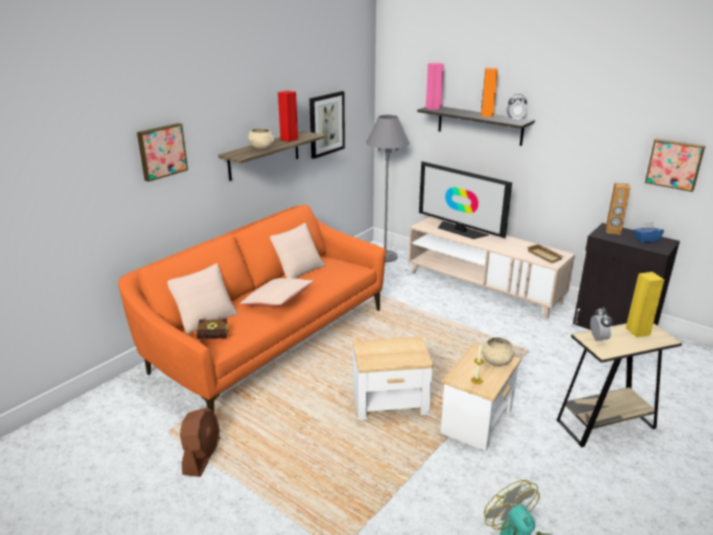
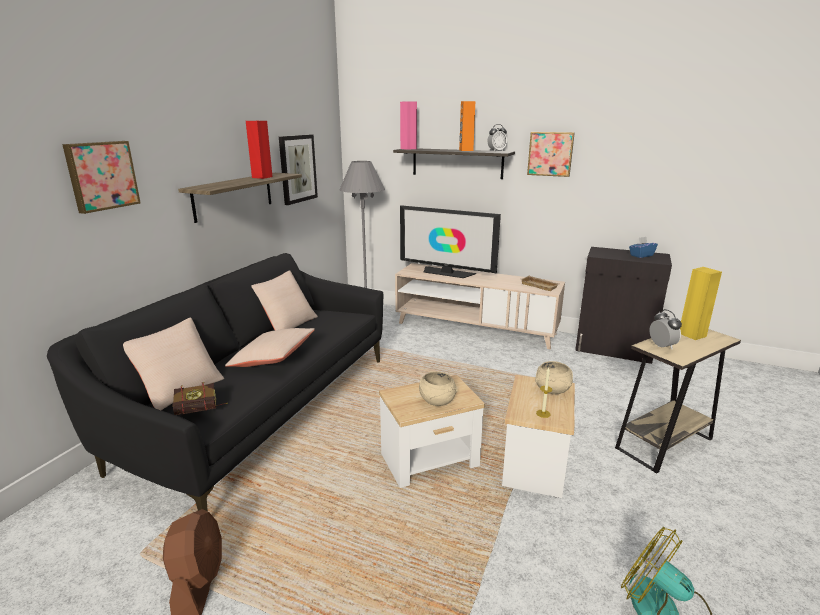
camera: 15 degrees left, 5 degrees down
orange sofa [118,205,386,413] -> black sofa [47,253,384,511]
beige bowl [248,128,274,149] -> beige bowl moved to [419,372,457,406]
brown speaker [605,183,631,235] -> none
picture [645,138,705,192] -> picture moved to [527,132,575,177]

